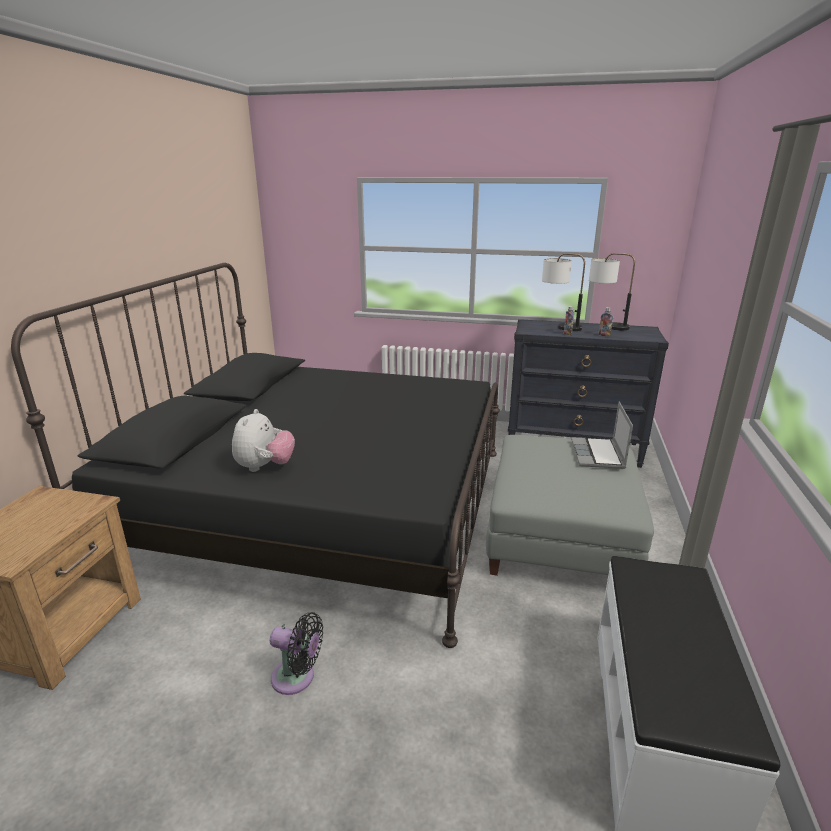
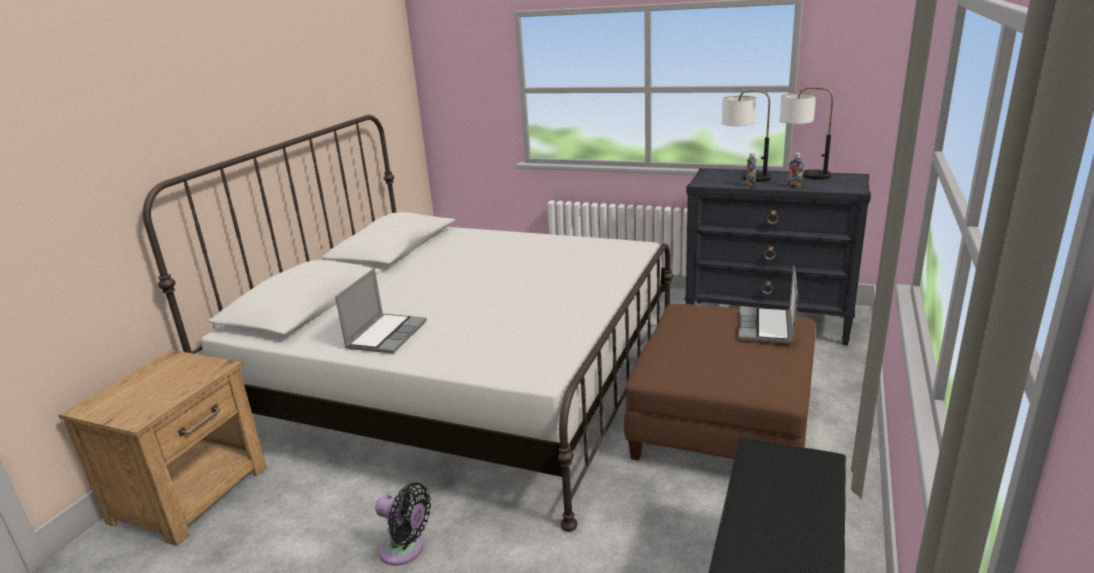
camera: 10 degrees right, 0 degrees up
black bed [11,263,500,648] -> white bed [143,115,674,532]
plush toy [232,409,295,472] -> laptop [335,268,427,354]
grey ottoman [486,435,654,576] -> brown ottoman [624,304,816,461]

